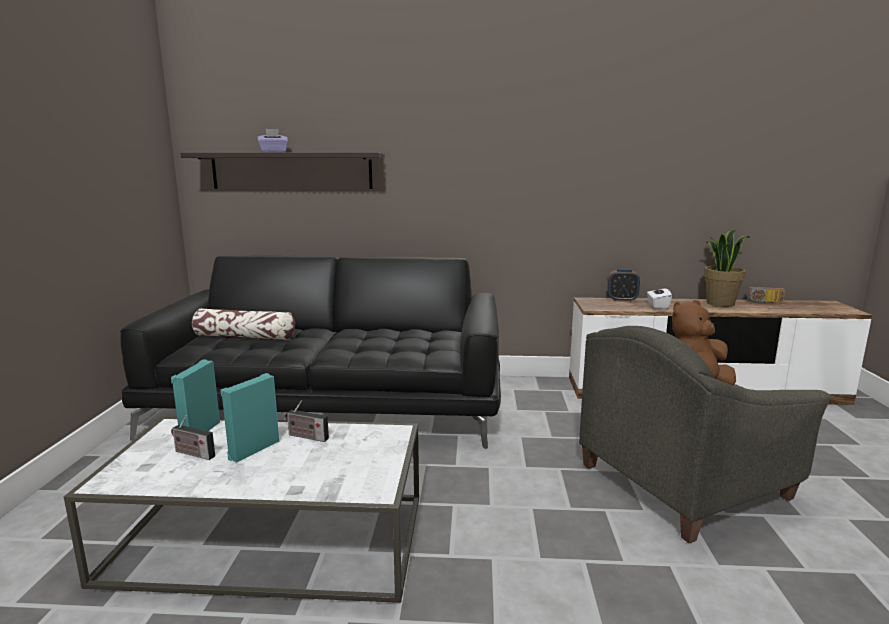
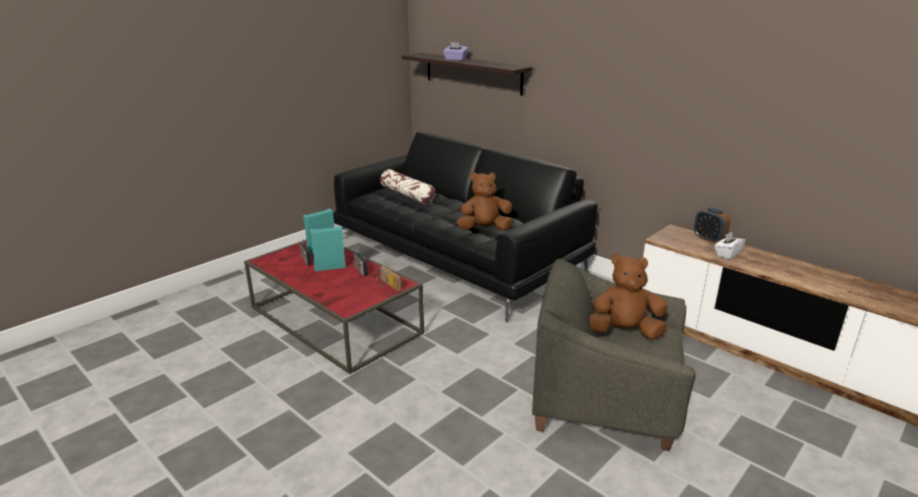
camera: 40 degrees right, 10 degrees up
white coffee table [64,417,419,603] -> red coffee table [244,240,424,374]
potted plant [704,229,750,307] -> none
radio [746,287,785,304] -> radio moved to [377,266,402,292]
none -> brown plush toy [456,172,513,231]

